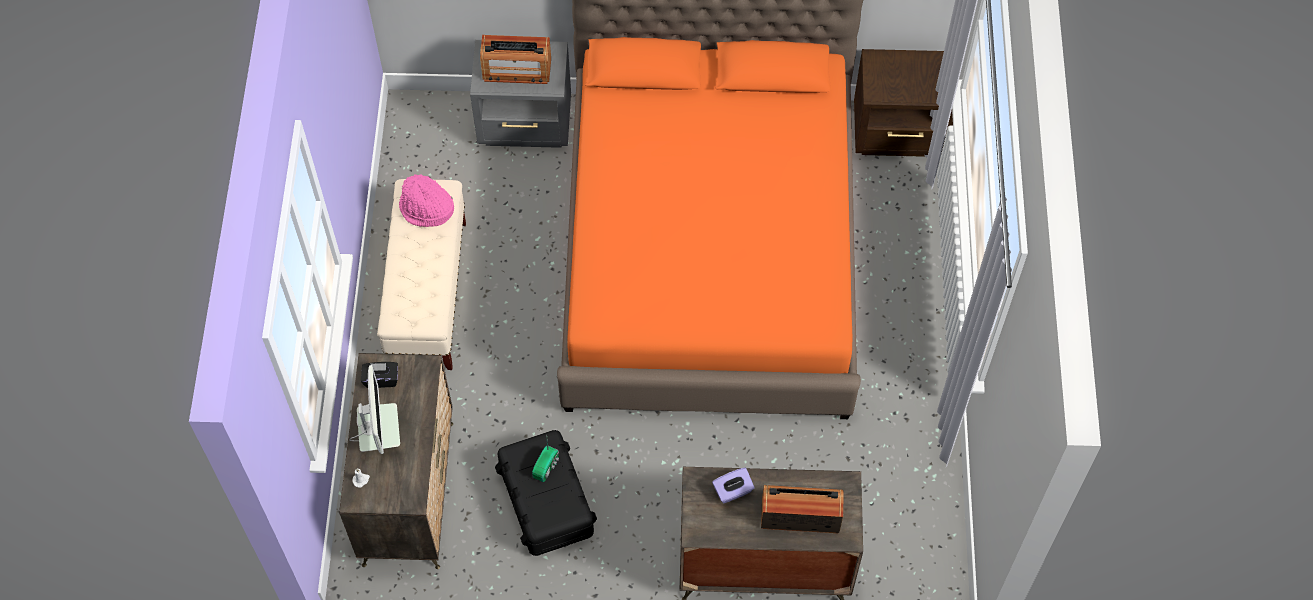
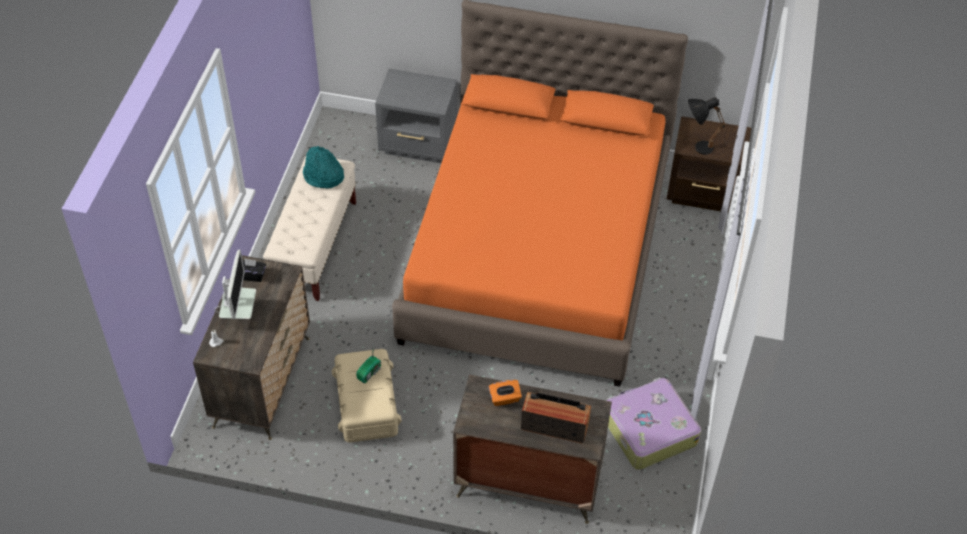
camera: 10 degrees right, 10 degrees down
pink hat [399,174,454,227] -> turquoise hat [303,146,344,188]
radio [480,35,551,84] -> none
black storage box [495,430,597,556] -> beige storage box [332,349,402,443]
purple tissue box [712,468,755,504] -> orange tissue box [489,380,522,406]
none -> suitcase [606,377,701,470]
none -> black table lamp [688,97,726,155]

